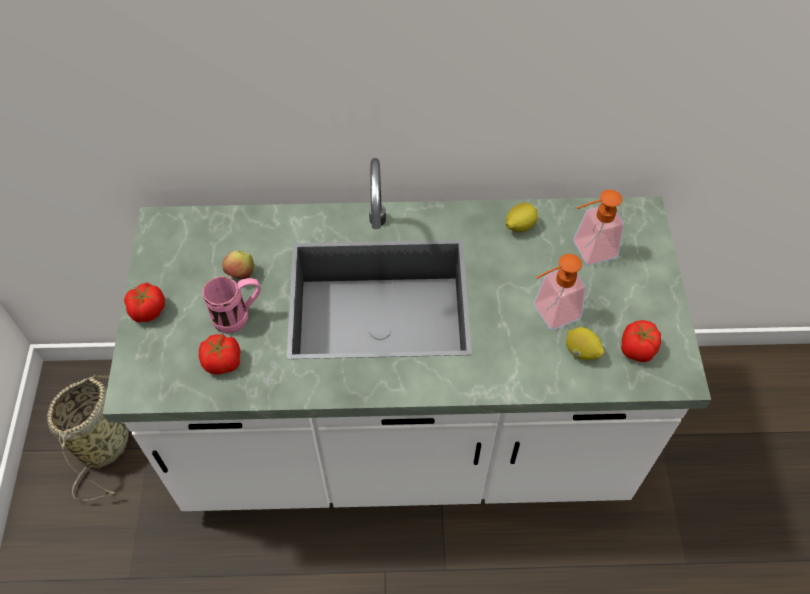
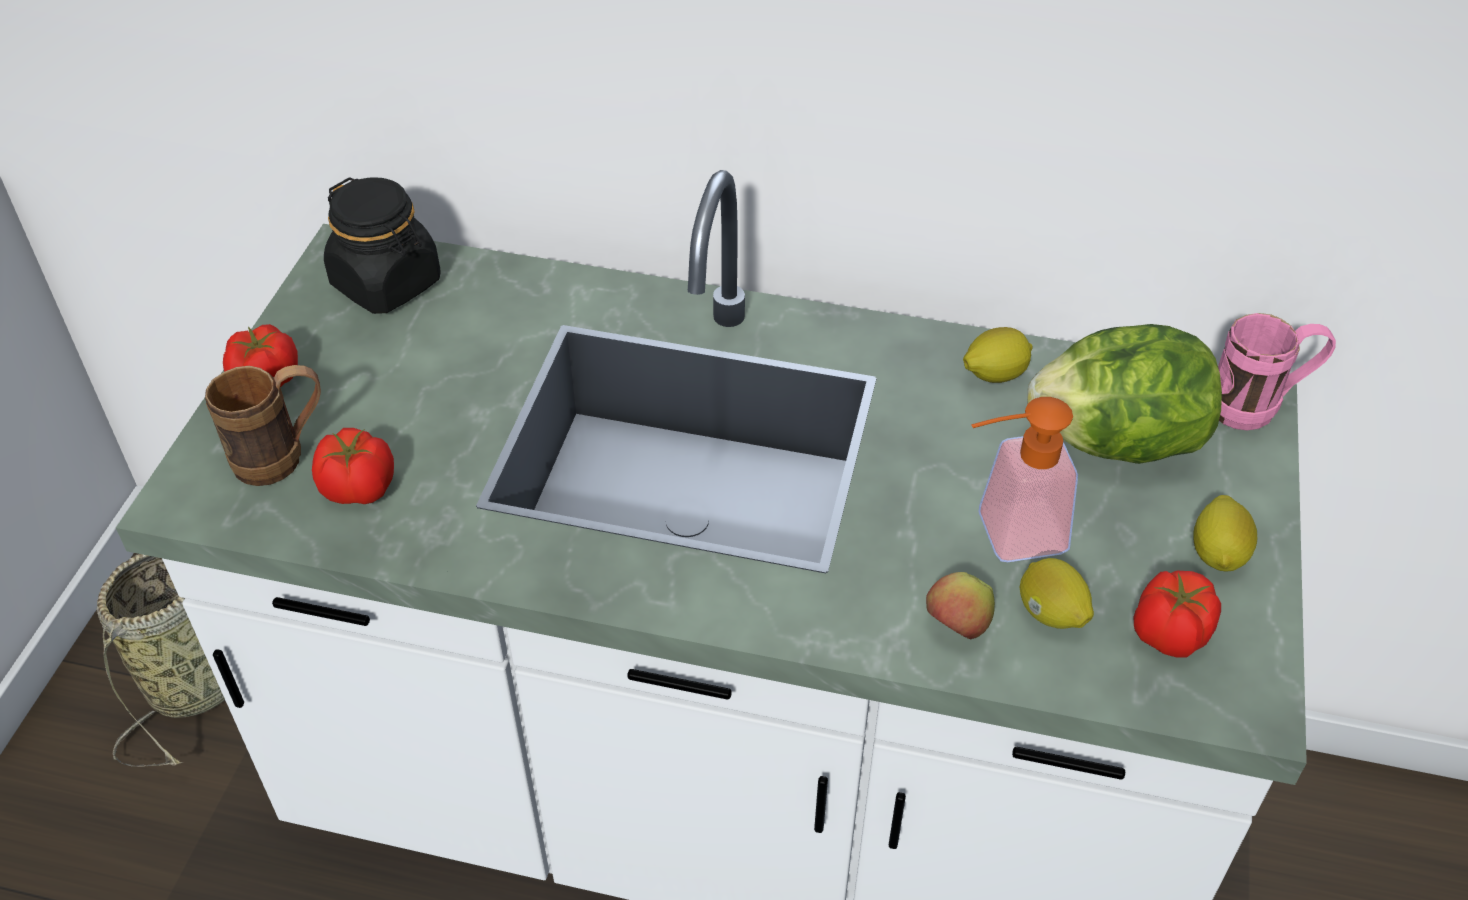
camera: 15 degrees right, 10 degrees down
pink mug [202,276,261,334] -> pink mug moved to [1218,313,1336,431]
apple [222,251,254,279] -> apple moved to [926,572,995,639]
soap dispenser [574,190,624,265] -> lettuce [1027,324,1222,464]
none -> brown mug [205,365,321,486]
none -> black jar [324,177,440,314]
none -> lemon [1193,495,1258,571]

